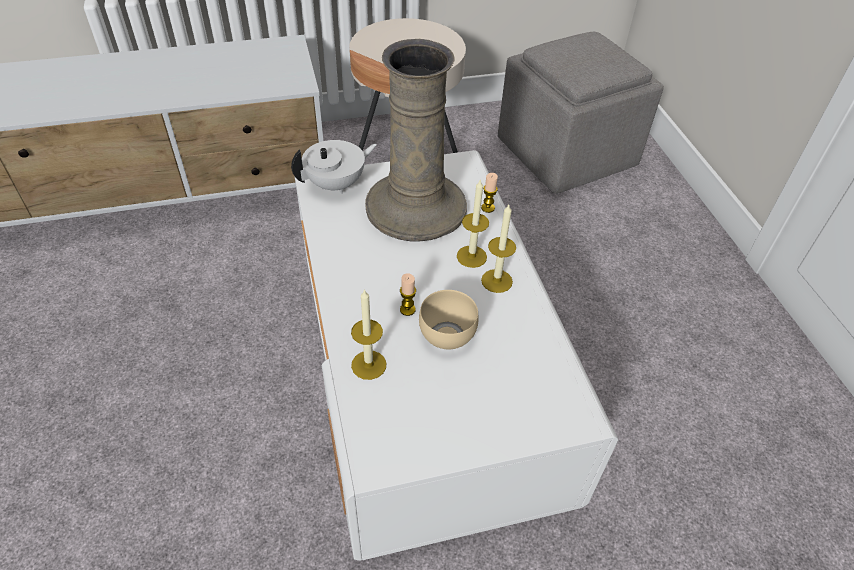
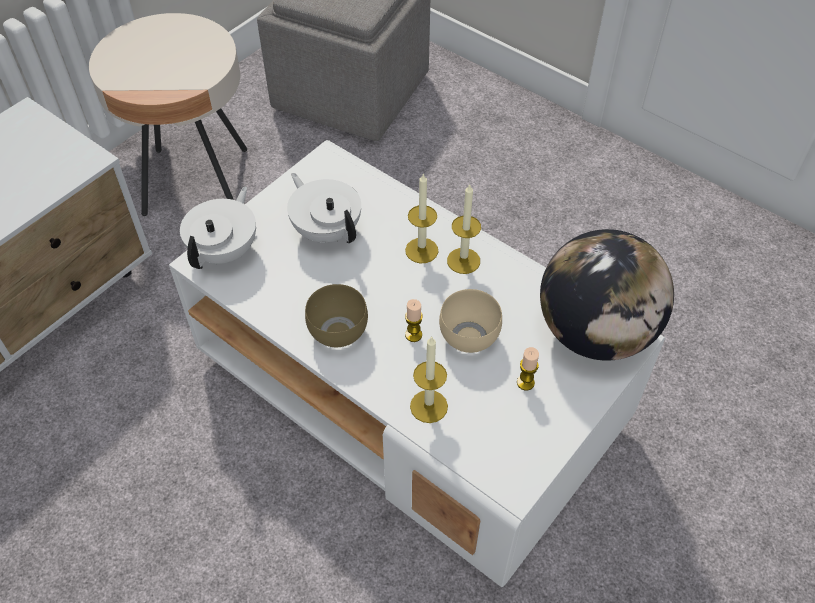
camera: 35 degrees left, 5 degrees up
beige vase [365,39,467,242] -> white teapot [287,173,361,243]
candle [481,173,498,213] -> candle moved to [517,347,539,391]
none -> brown bowl [305,284,368,347]
none -> globe [540,229,674,361]

